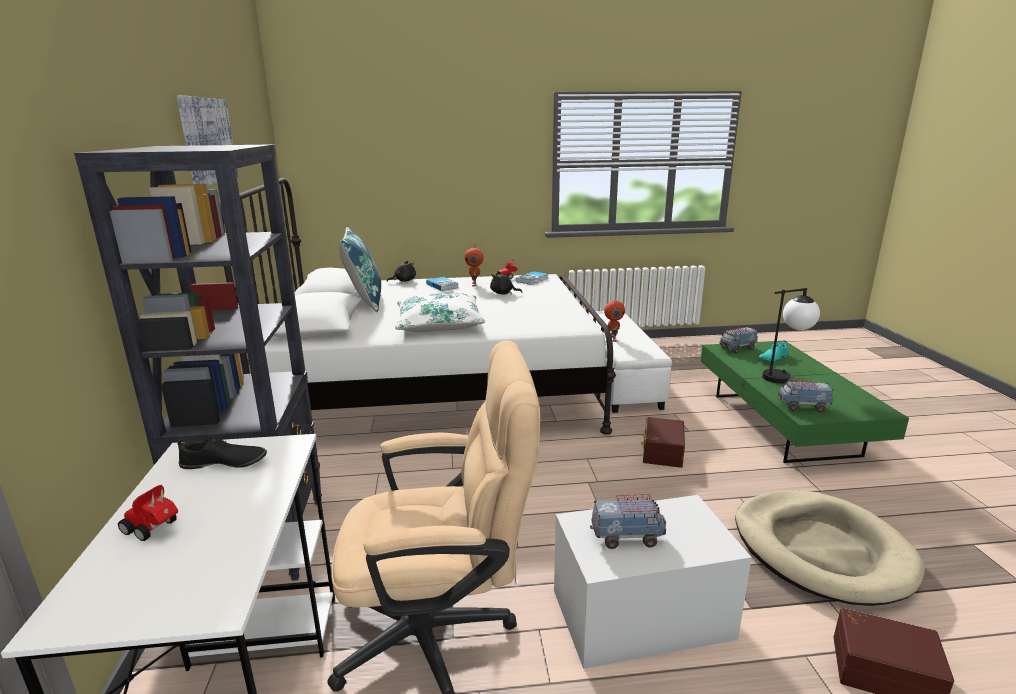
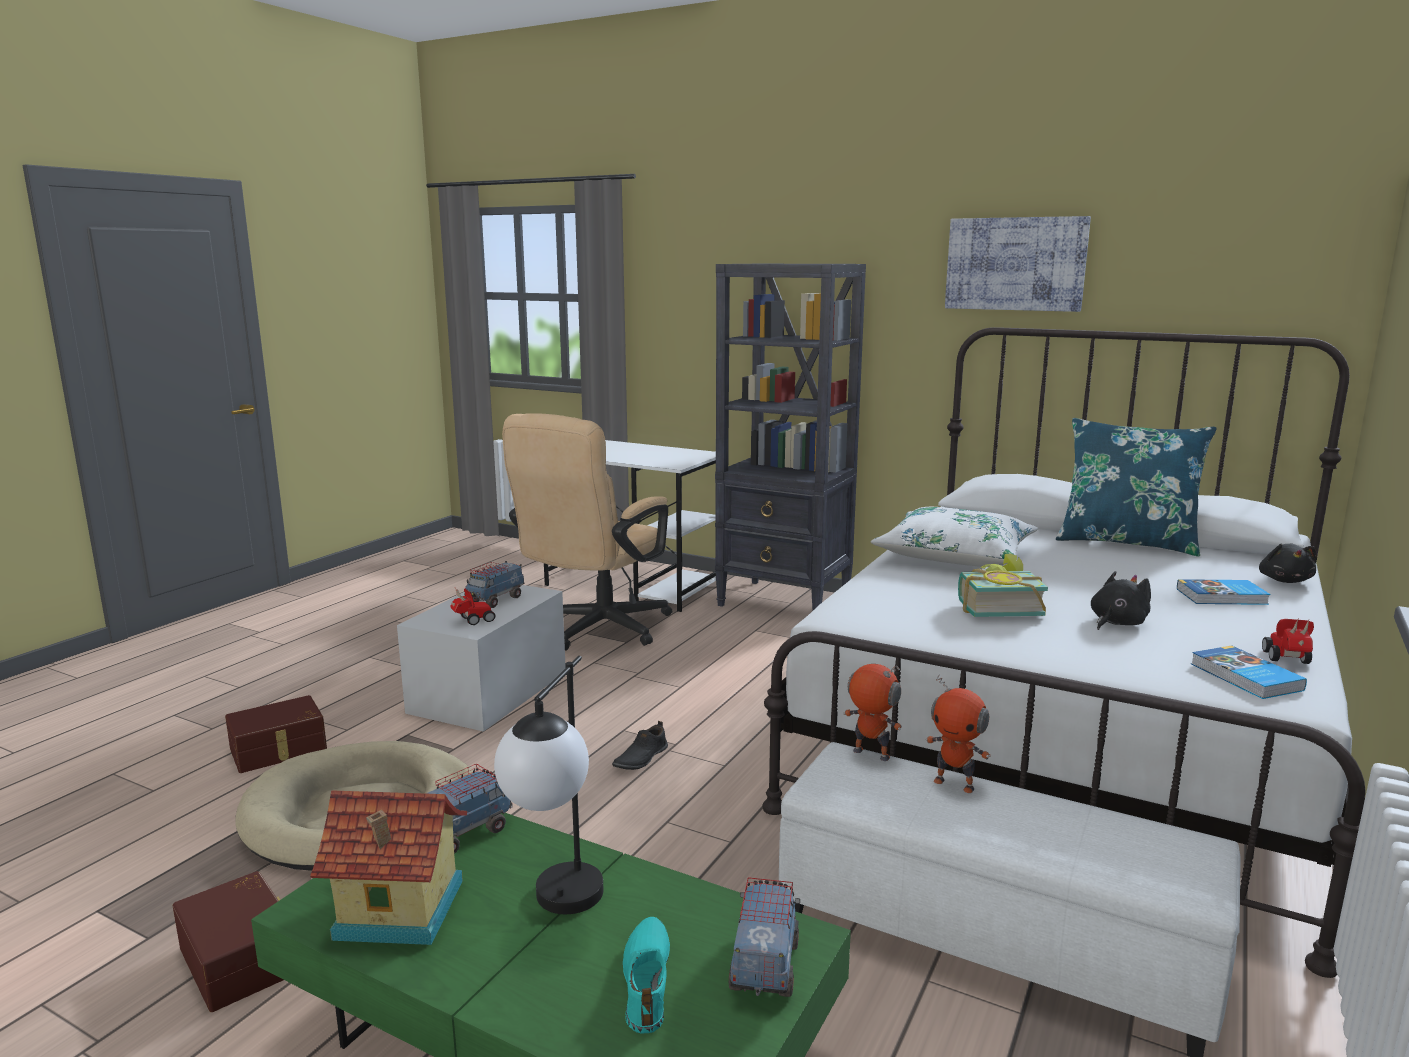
camera: 125 degrees right, 5 degrees down
toy car [118,485,178,541] -> toy car moved to [451,588,496,625]
black shoe [177,435,267,469] -> black shoe moved to [612,721,668,770]
toy robot [465,244,484,287] -> toy robot moved to [844,664,902,761]
brown storage box [641,417,685,468] -> brown storage box moved to [173,871,283,1012]
none -> toy house [310,790,467,945]
none -> book [958,554,1048,617]

